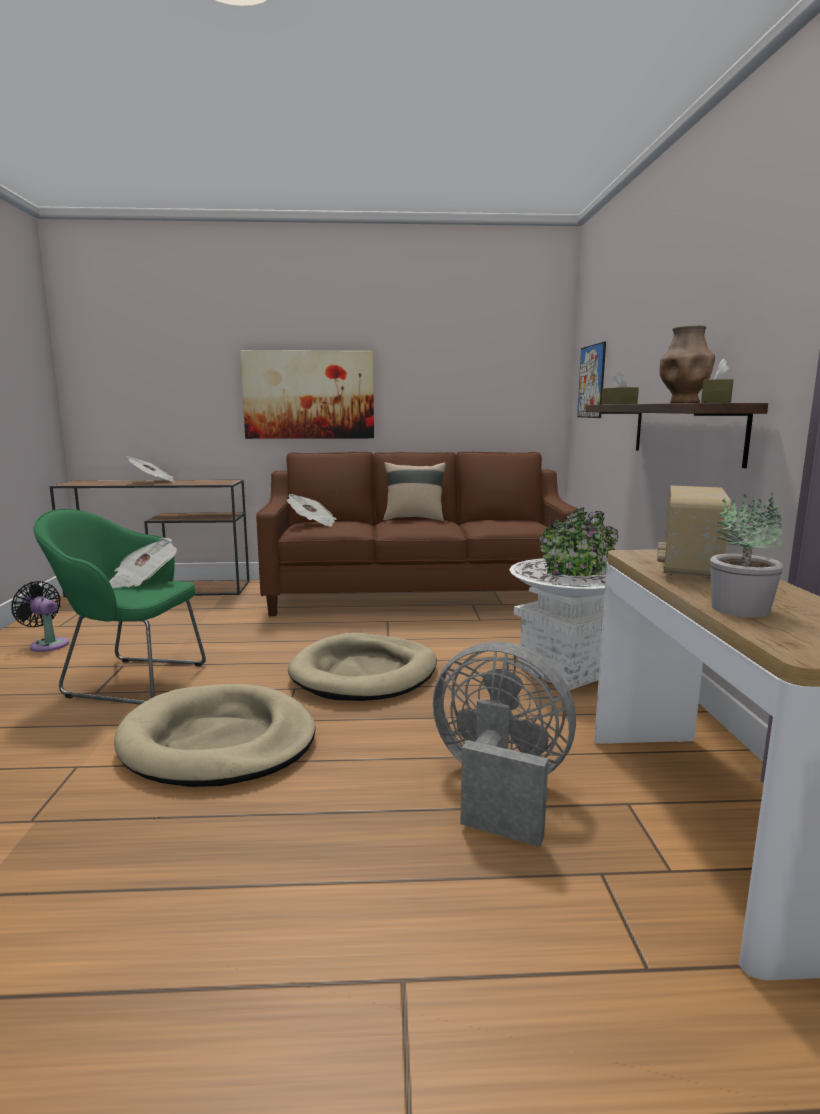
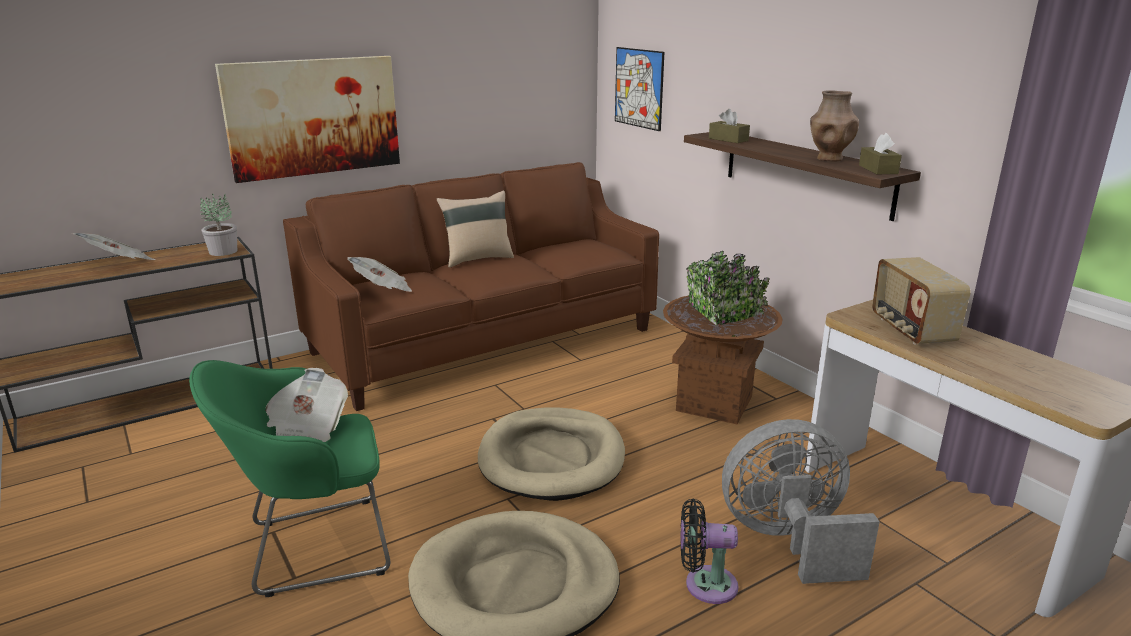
camera: 30 degrees left, 10 degrees up
black fan [11,581,69,652] -> black fan moved to [680,499,739,604]
white planter [509,508,618,690] -> brown planter [663,251,783,424]
potted plant [710,492,784,618] -> potted plant moved to [200,194,237,256]

